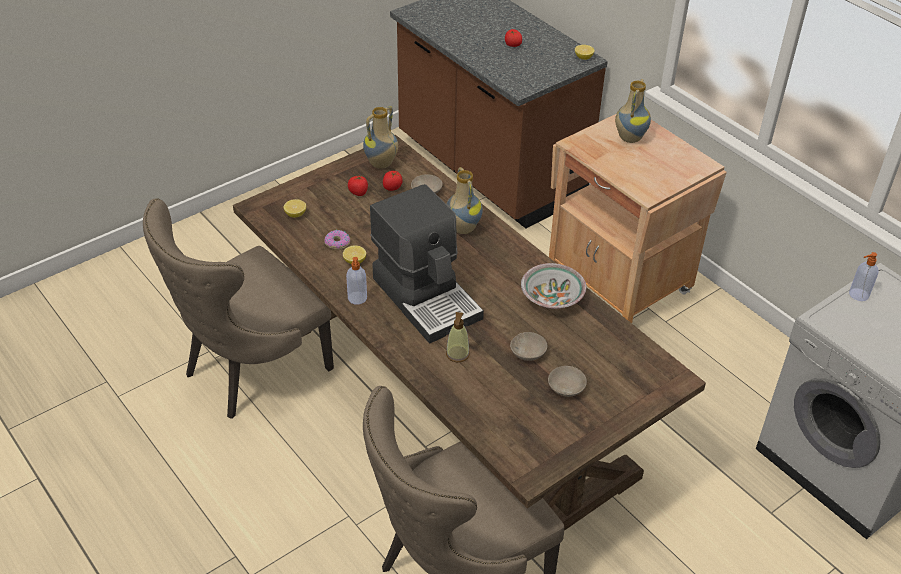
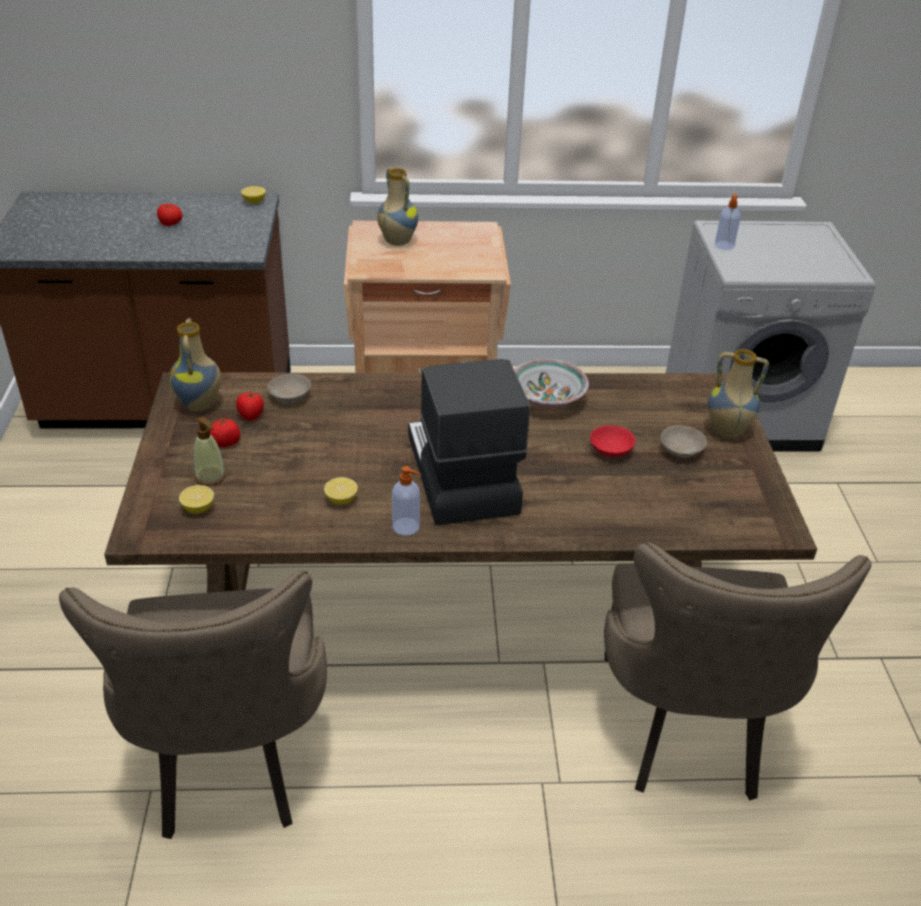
camera: 55 degrees left, 5 degrees down
donut [324,230,350,250] -> none
coffee machine [370,184,484,344] -> coffee machine turned 105 degrees counterclockwise [408,359,530,525]
vase [446,167,483,234] -> vase moved to [708,349,769,438]
soap dispenser [446,312,470,362] -> soap dispenser moved to [194,416,226,486]
beige bowl [510,332,547,361] -> red bowl [590,425,636,457]

